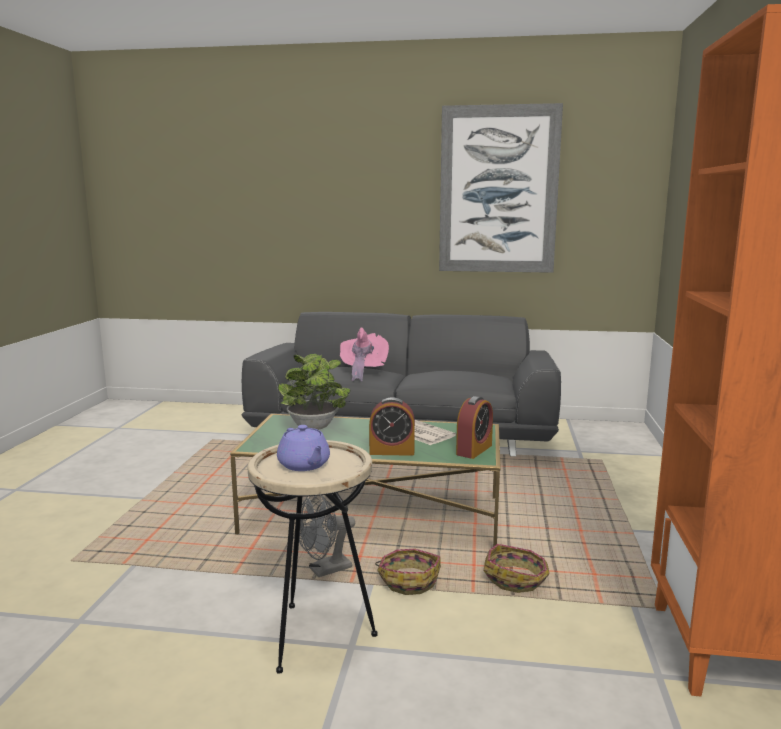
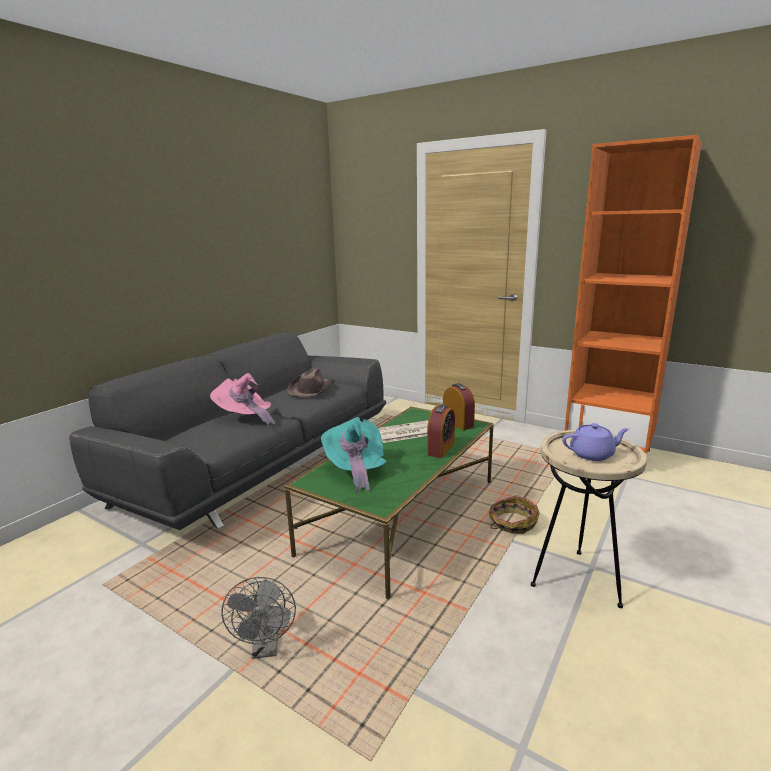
camera: 65 degrees left, 5 degrees up
potted plant [278,354,350,430] -> turquoise hat [321,417,386,493]
grey fan [299,495,355,577] -> grey fan moved to [221,577,296,659]
picture [439,103,563,273] -> none
basket [484,544,550,593] -> none
none -> brown hat [287,368,334,397]

